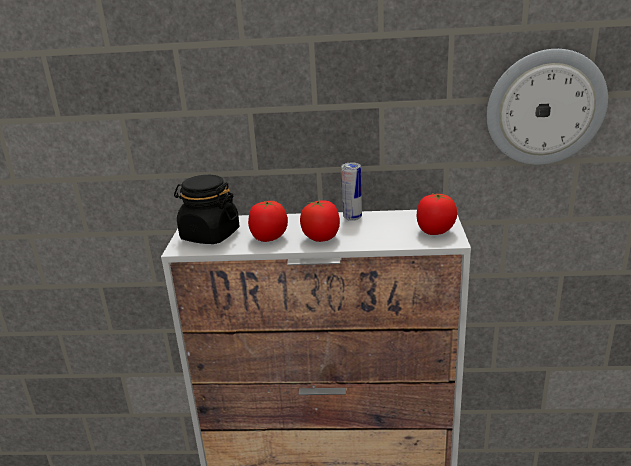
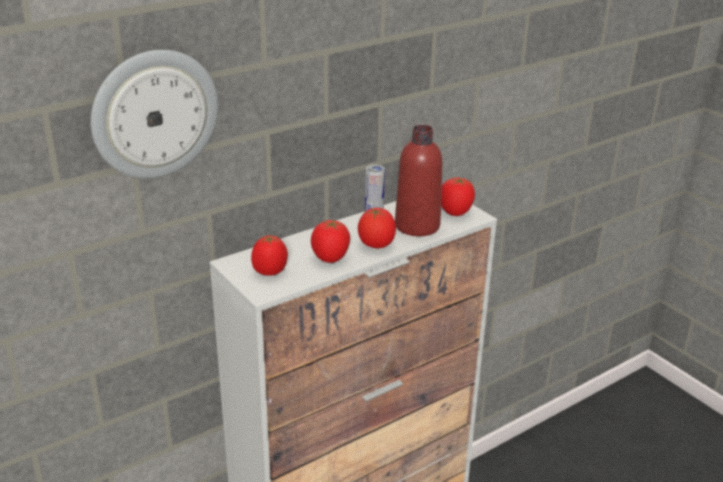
camera: 40 degrees left, 5 degrees up
black jar [174,175,240,244] -> tomato [251,235,288,276]
wall clock [486,49,608,165] -> wall clock moved to [91,50,218,178]
none -> red bottle [395,125,442,236]

